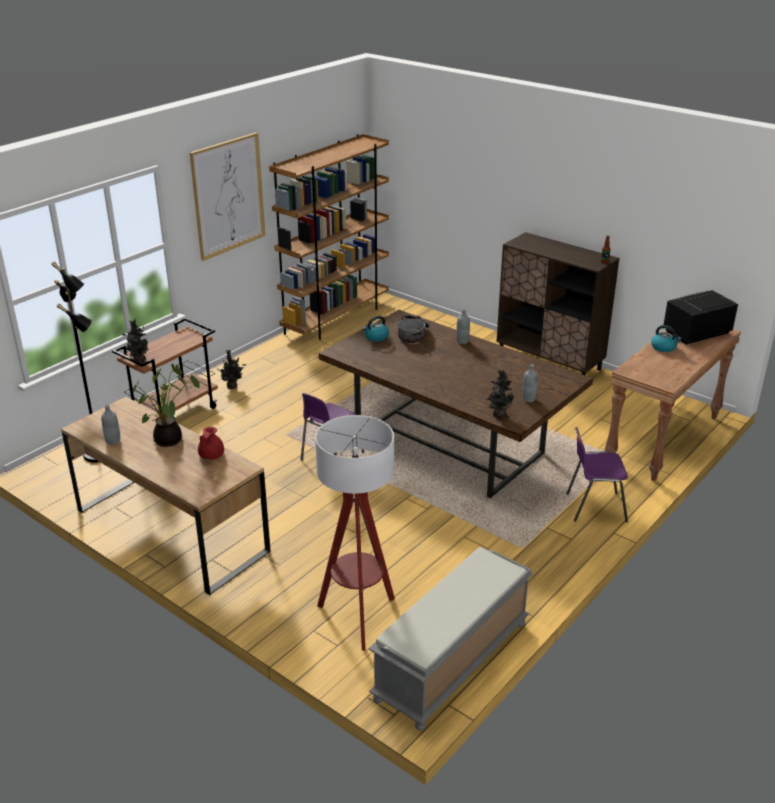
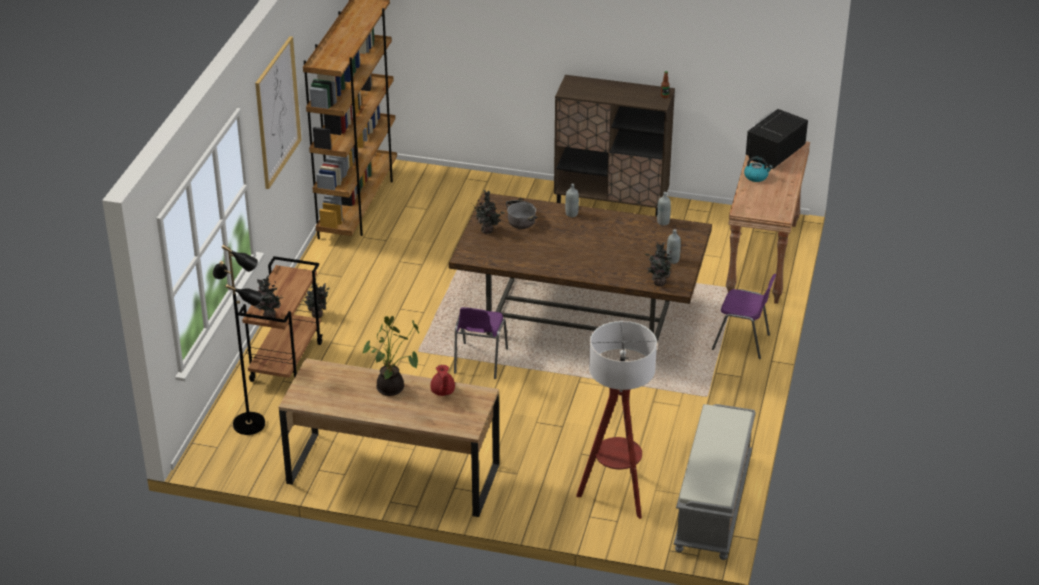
camera: 25 degrees left, 5 degrees up
grey bottle [101,405,120,445] -> grey bottle moved to [657,192,671,226]
kettle [363,316,389,342] -> potted plant [473,190,505,234]
purple chair [566,427,628,522] -> purple chair turned 135 degrees counterclockwise [712,274,776,359]

